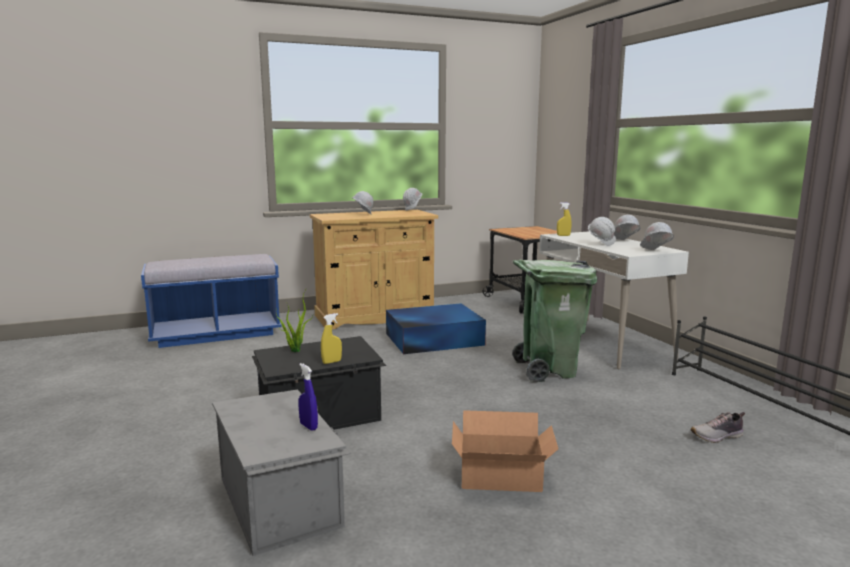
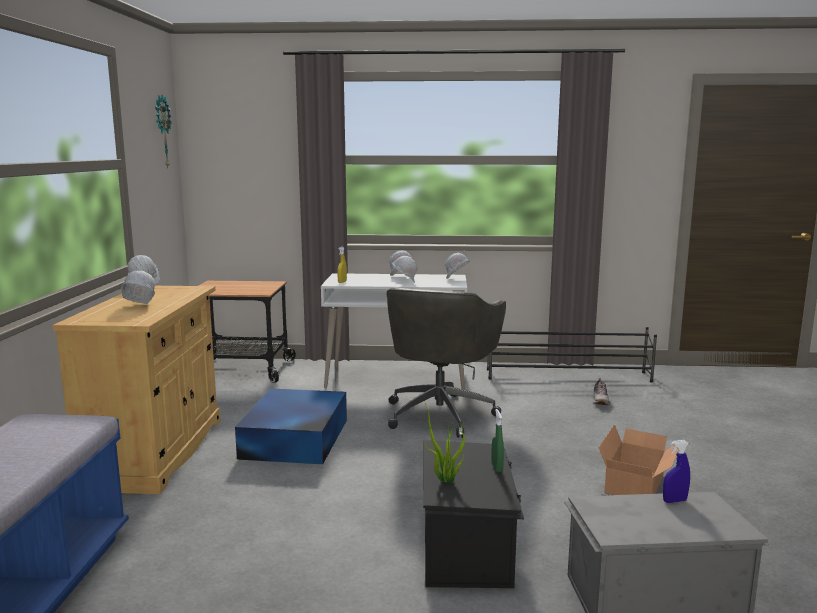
camera: 65 degrees left, 0 degrees up
yellow spray bottle [321,313,342,364] -> green spray bottle [491,409,504,472]
green trash can [512,260,597,382] -> grey office chair [387,287,506,438]
none -> wall clock [155,95,172,168]

